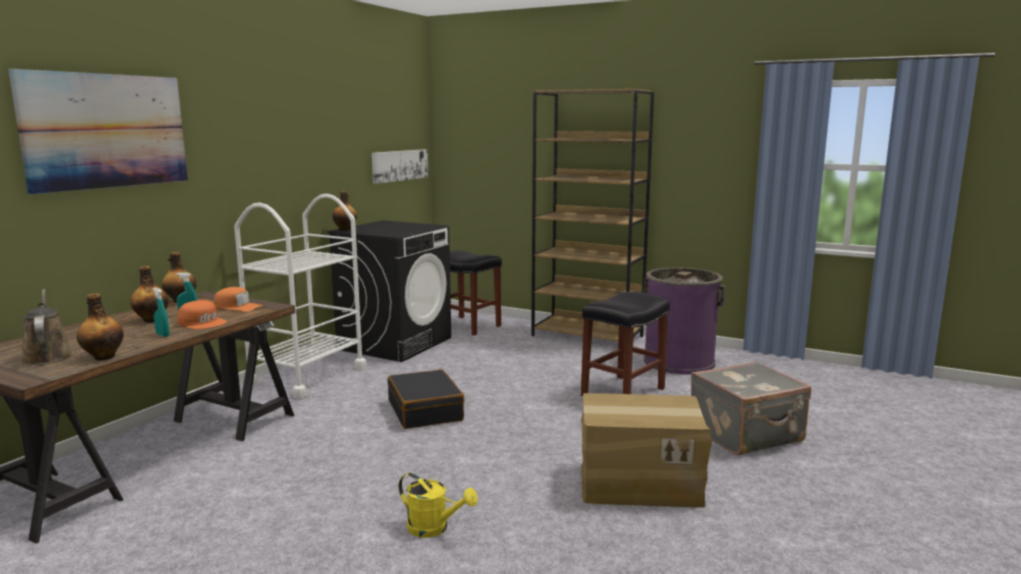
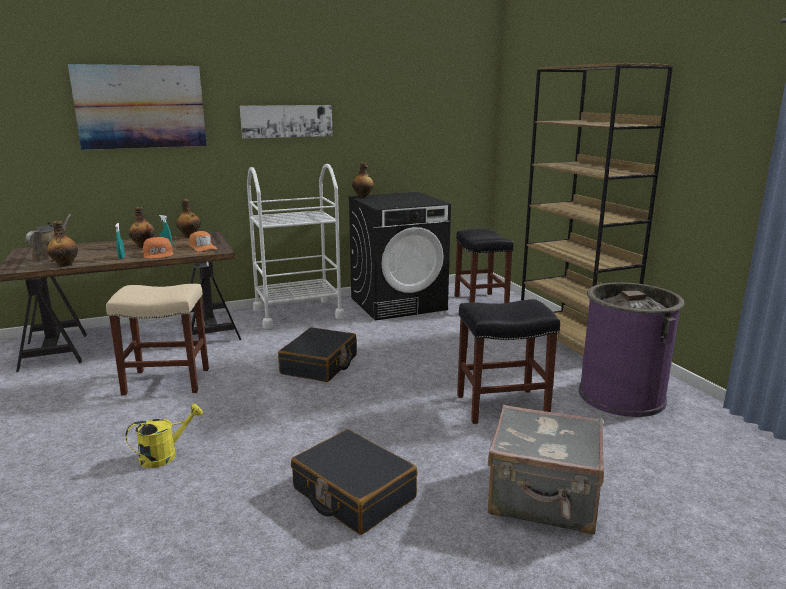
camera: 40 degrees right, 5 degrees up
picture [372,149,428,184] -> picture moved to [240,105,333,139]
yellow watering can [399,473,478,538] -> yellow watering can turned 105 degrees counterclockwise [125,404,203,468]
cardboard box [581,393,712,508] -> black suitcase [291,429,418,535]
none -> beige stool [106,284,209,395]

